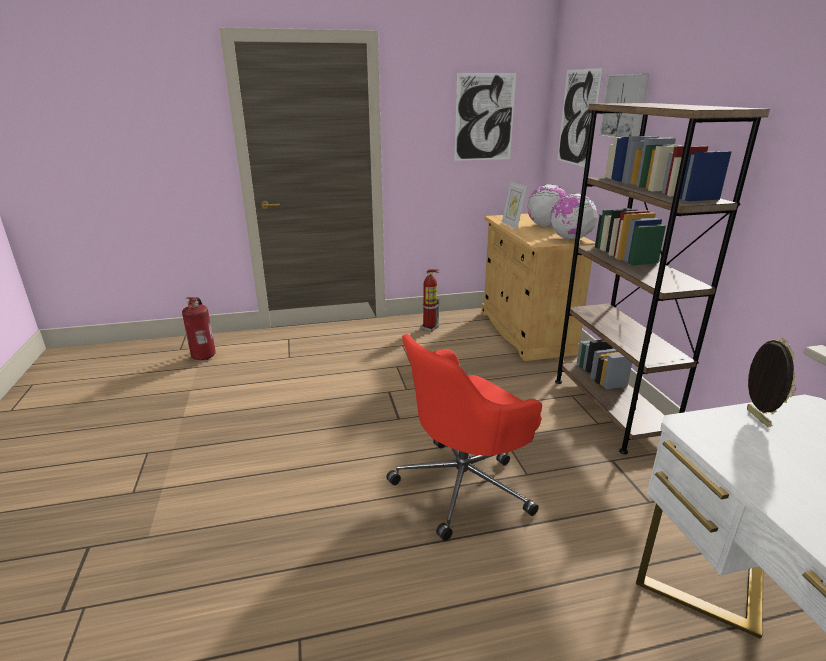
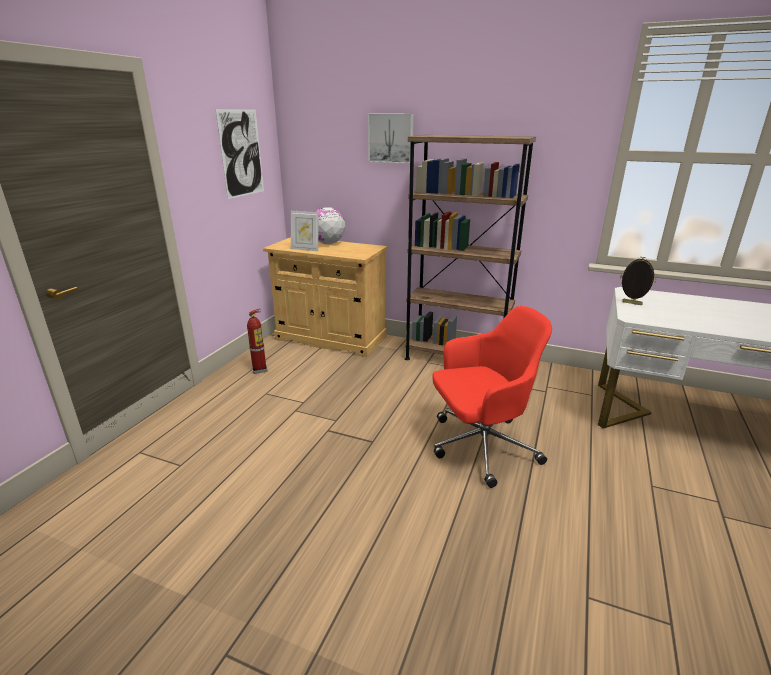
camera: 55 degrees left, 0 degrees up
fire extinguisher [182,297,216,360] -> none
red office chair [386,334,542,541] -> red office chair turned 105 degrees counterclockwise [432,306,552,488]
globe [550,194,598,240] -> none
picture [557,68,603,167] -> none

